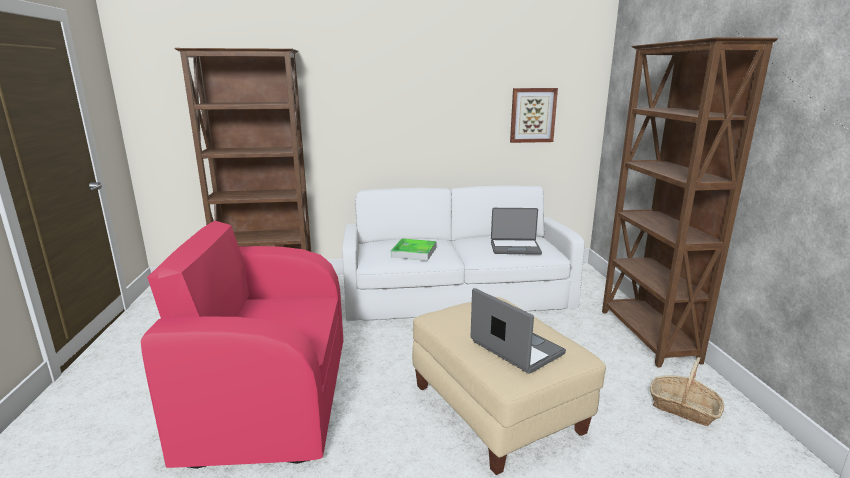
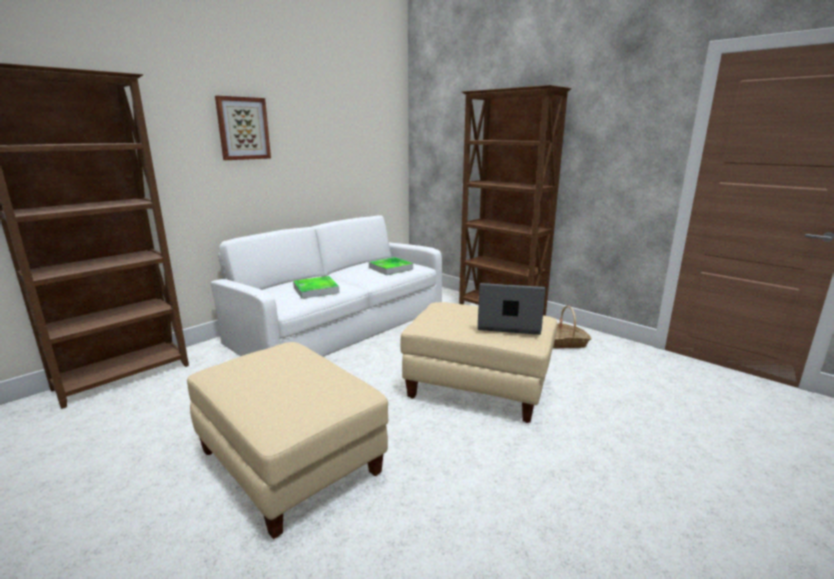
camera: 40 degrees left, 0 degrees up
pink armchair [141,221,344,469] -> beige ottoman [187,342,388,539]
laptop [491,208,542,255] -> tray [369,257,413,275]
picture [510,88,558,143] -> picture moved to [215,96,271,160]

